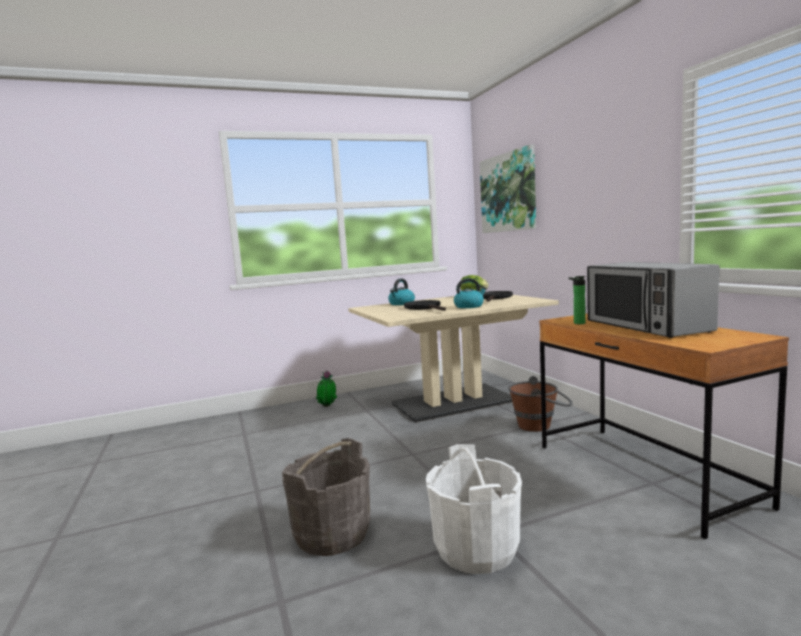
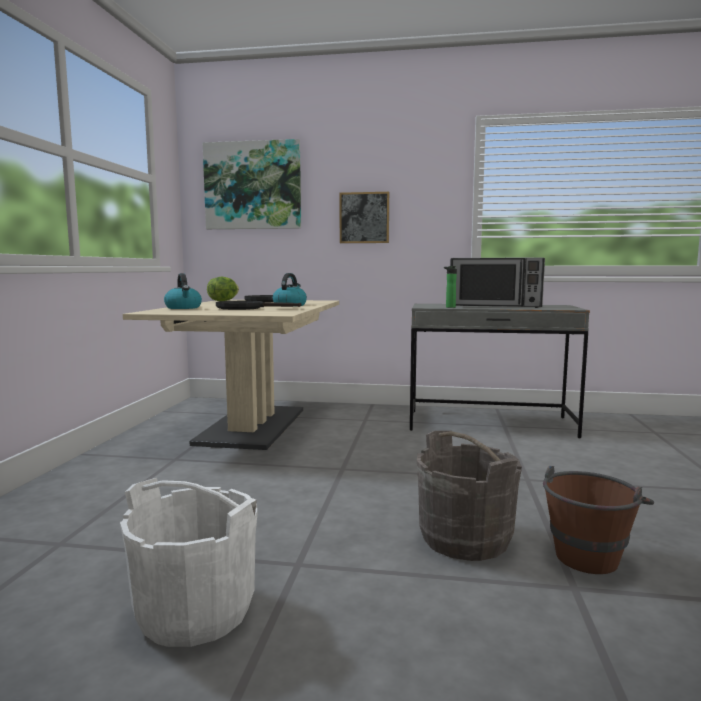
camera: 60 degrees left, 0 degrees up
potted plant [316,371,337,407] -> none
white bucket [426,444,522,574] -> white bucket moved to [120,478,258,647]
brown bucket [508,376,573,432] -> brown bucket moved to [543,466,654,574]
brown desk [539,314,789,539] -> grey desk [410,304,590,438]
none -> picture [340,192,389,243]

